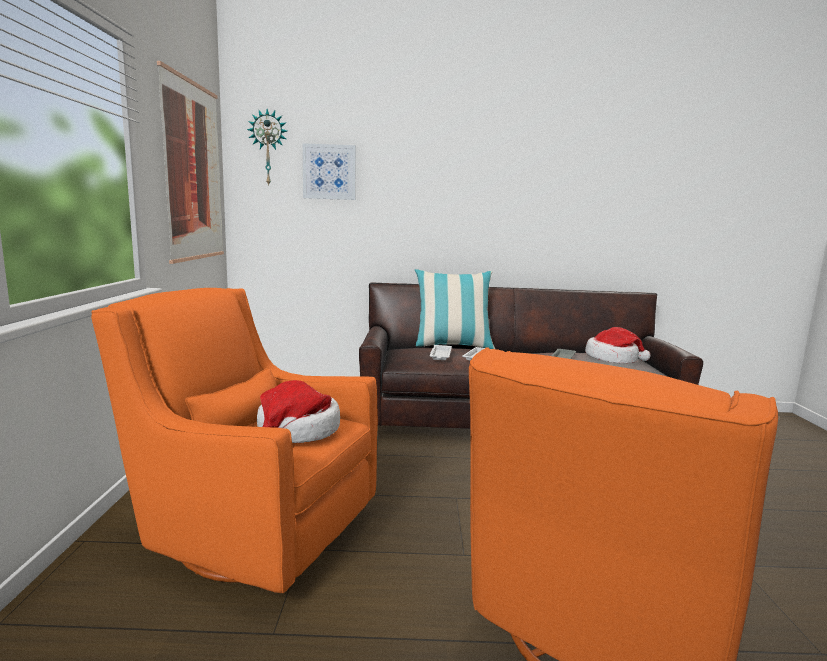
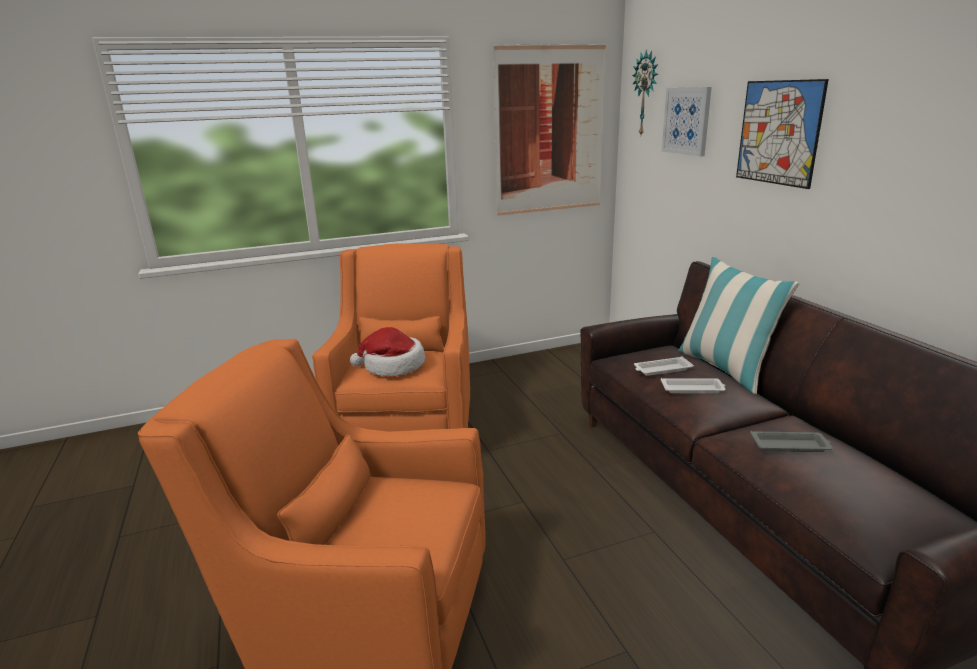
camera: 70 degrees right, 10 degrees up
hat [585,327,651,363] -> none
none -> picture [736,79,829,189]

